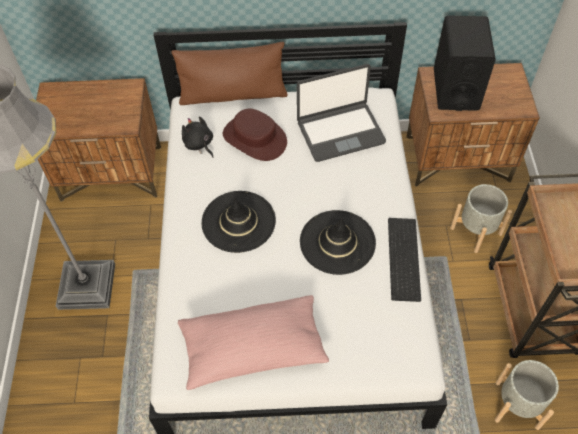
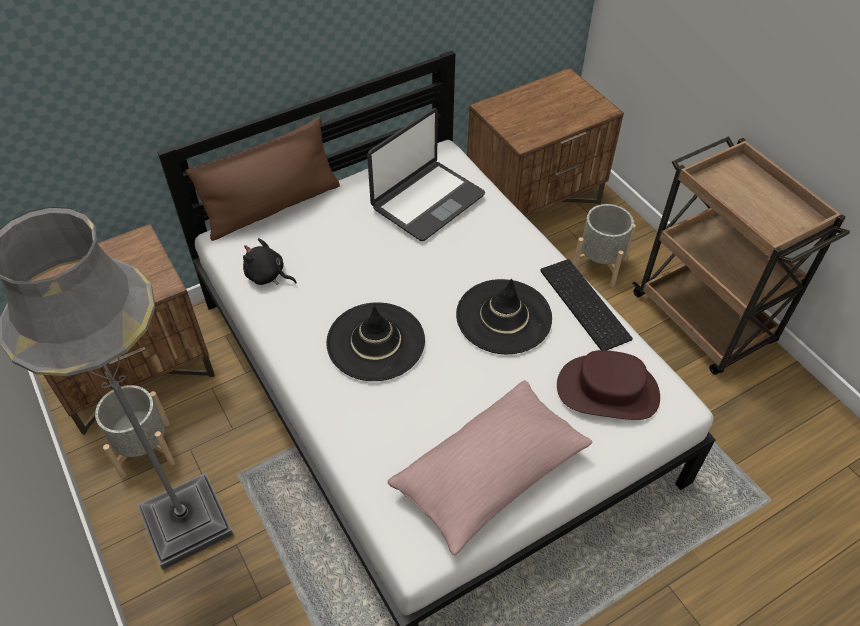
camera: 30 degrees left, 5 degrees down
brown hat [223,109,287,161] -> brown hat moved to [557,350,660,420]
black speaker [434,16,496,111] -> none
grey planter [495,360,559,430] -> grey planter moved to [95,385,175,478]

